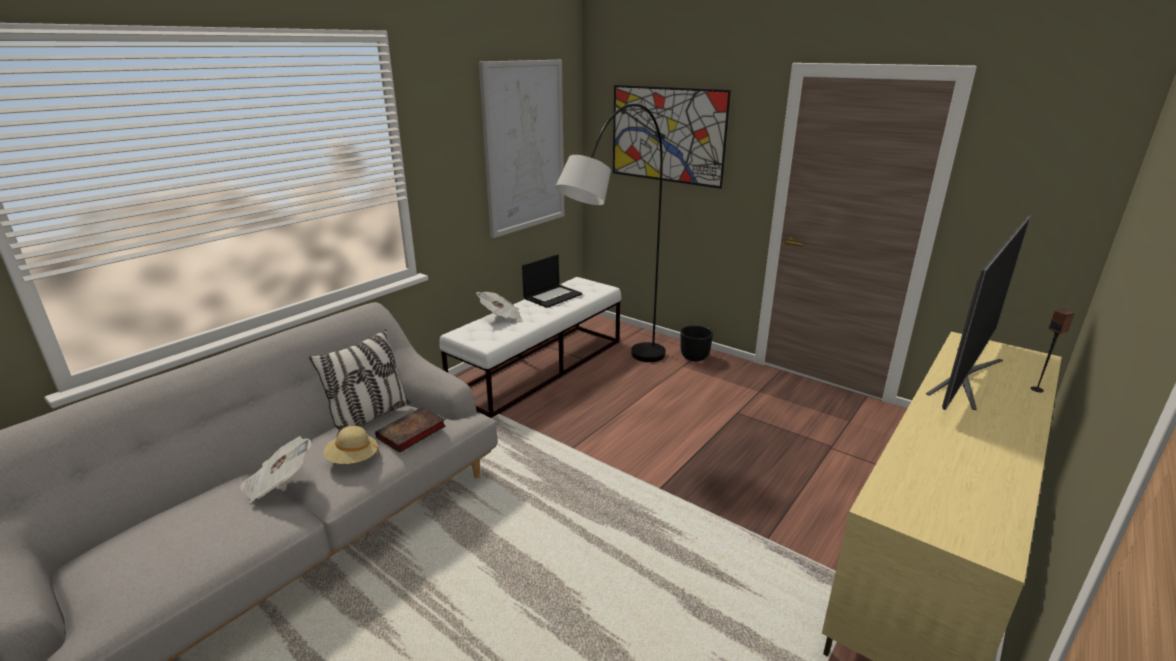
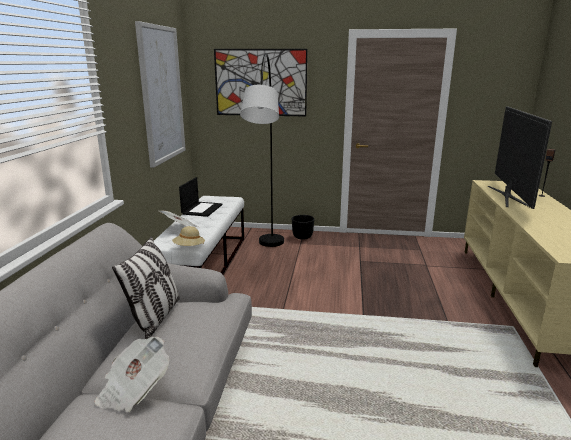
camera: 30 degrees left, 5 degrees down
beige hat [323,426,380,464] -> beige hat moved to [172,226,205,246]
book [375,407,446,453] -> none

